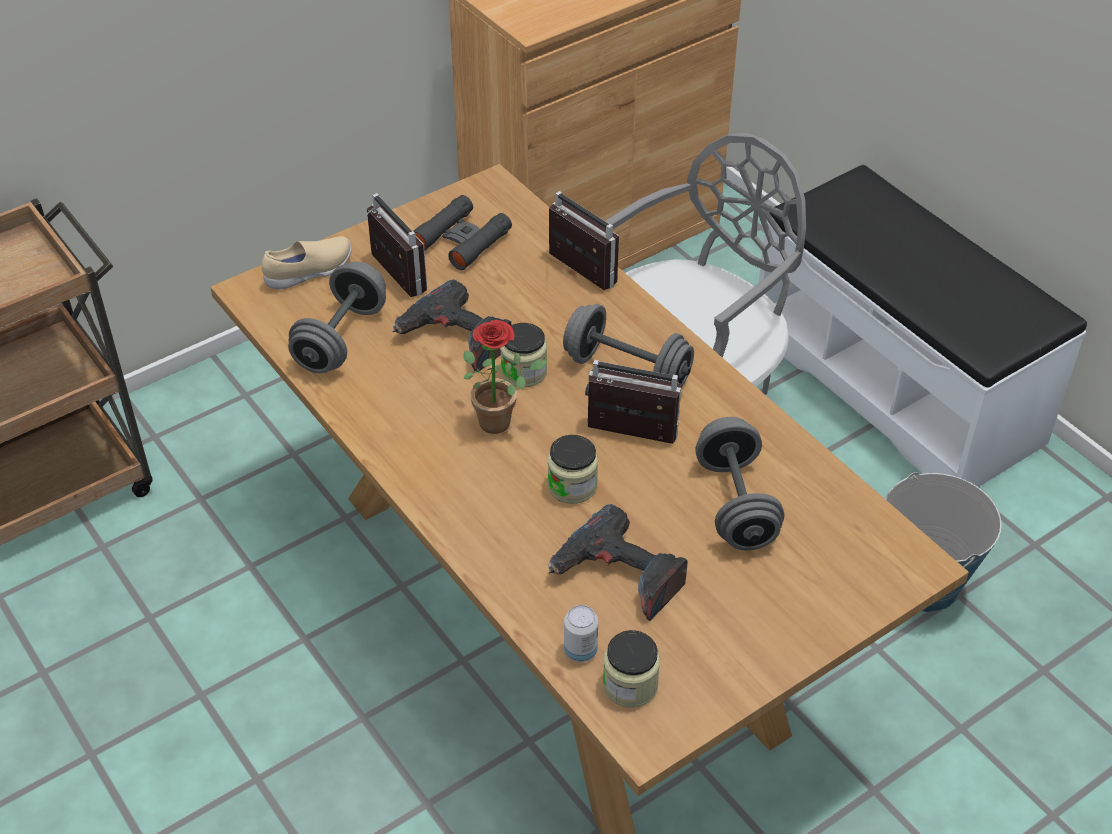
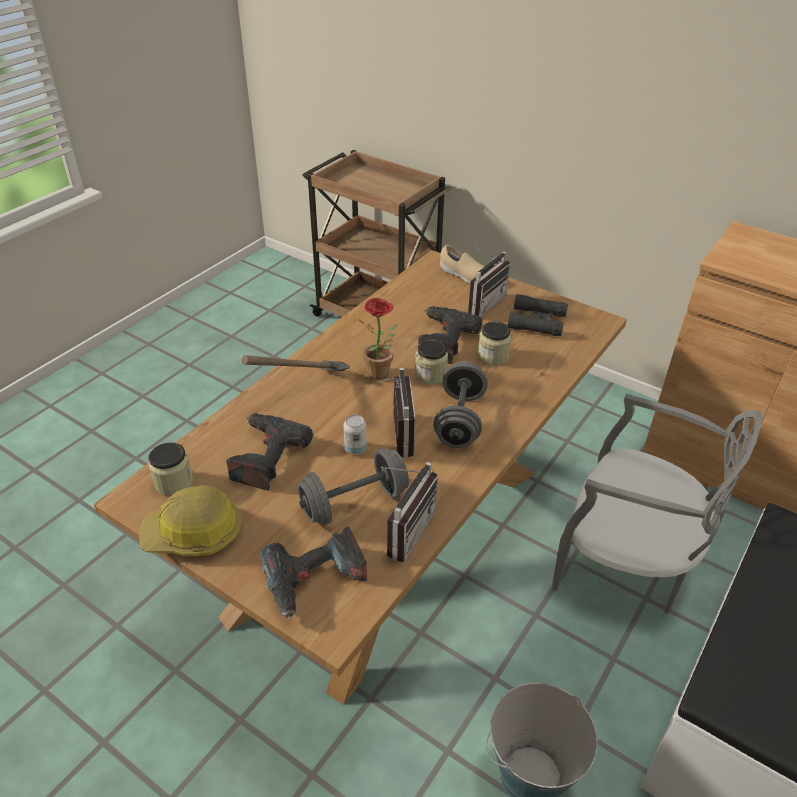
camera: 70 degrees right, 5 degrees down
grey dumbbell [288,261,386,373] -> none
jar [548,435,598,504] -> jar moved to [478,321,511,365]
radio [549,191,619,290] -> radio moved to [381,462,438,562]
can [564,605,598,662] -> can moved to [344,414,367,454]
none -> hard hat [139,485,242,556]
none -> hammer [242,355,350,371]
none -> power drill [260,526,367,619]

